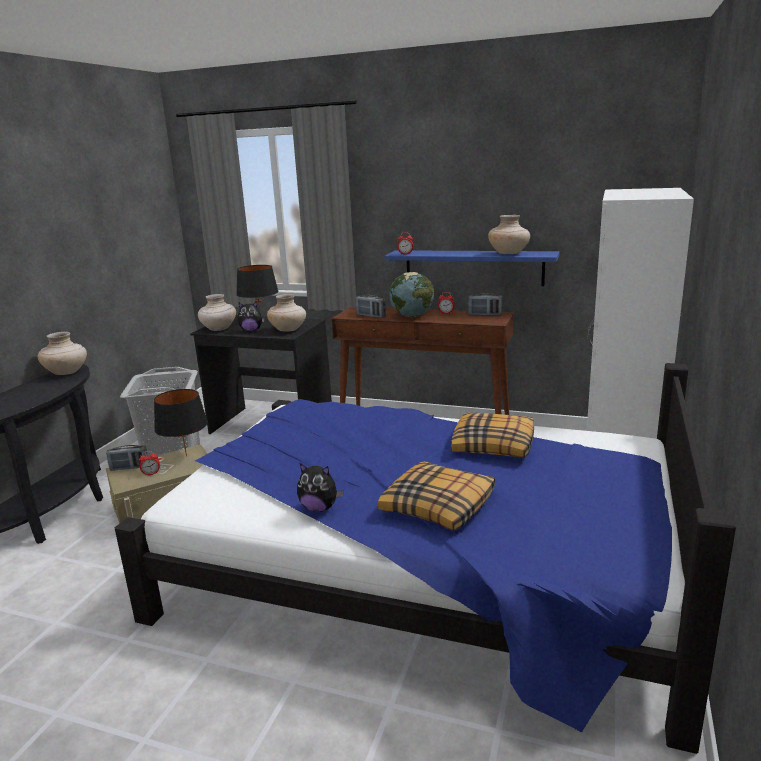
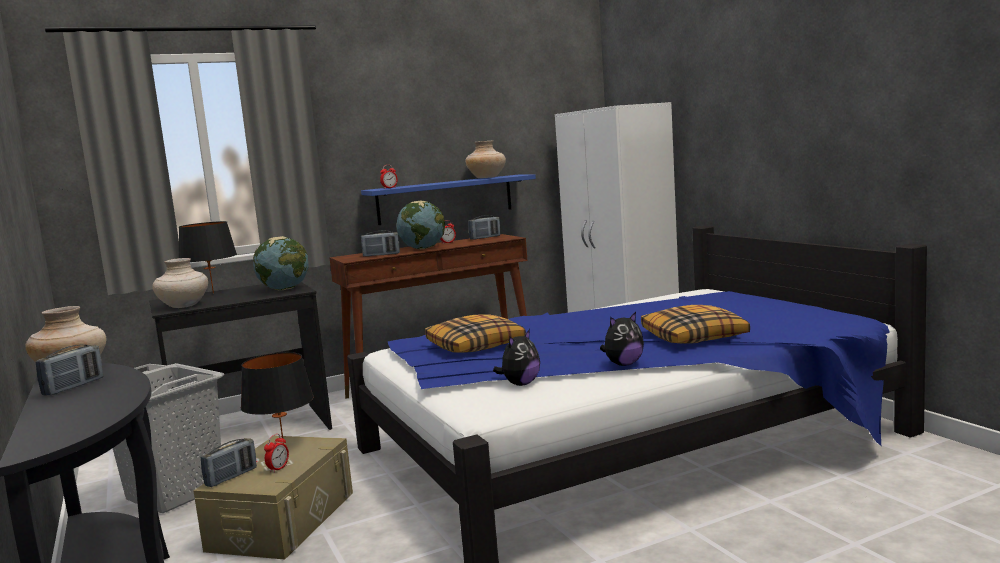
camera: 45 degrees left, 10 degrees down
plush toy [238,301,265,331] -> plush toy moved to [493,329,540,386]
beige vase [267,294,306,332] -> globe [253,236,309,290]
pillow [451,412,534,458] -> pillow moved to [425,314,526,353]
none -> radio [36,344,103,396]

